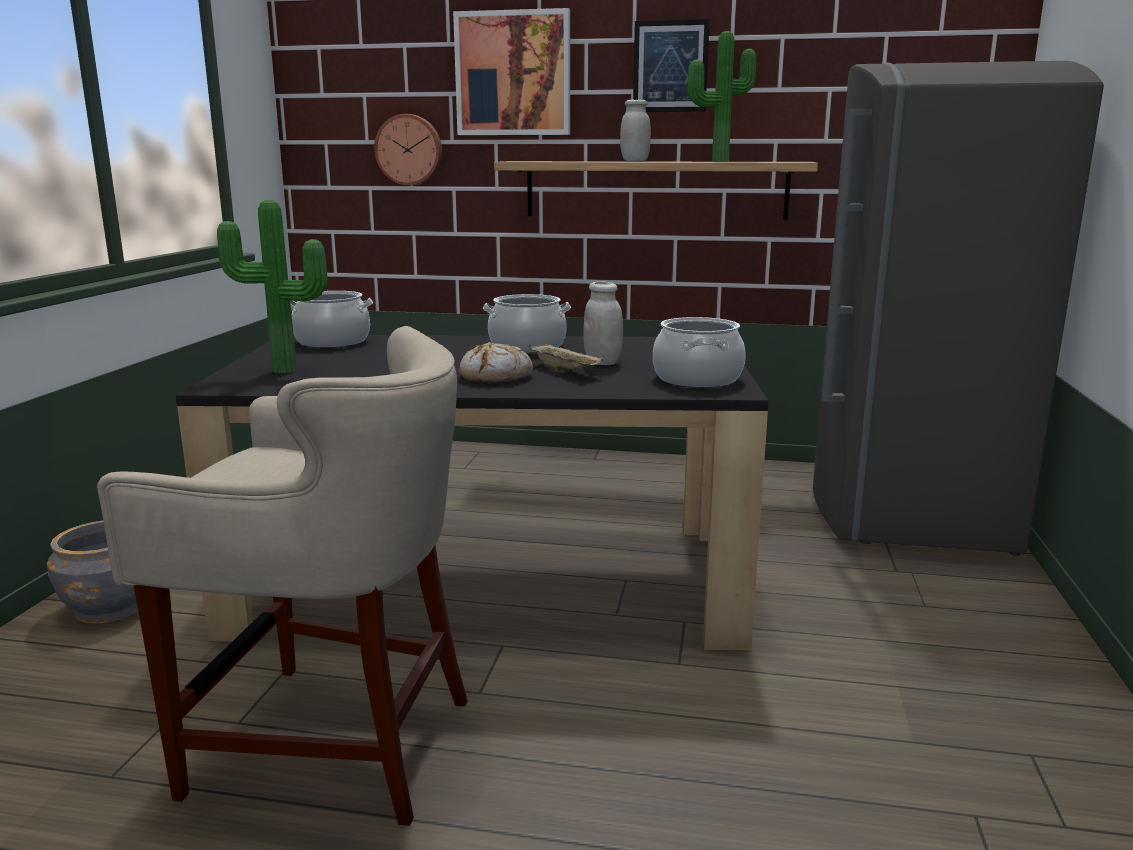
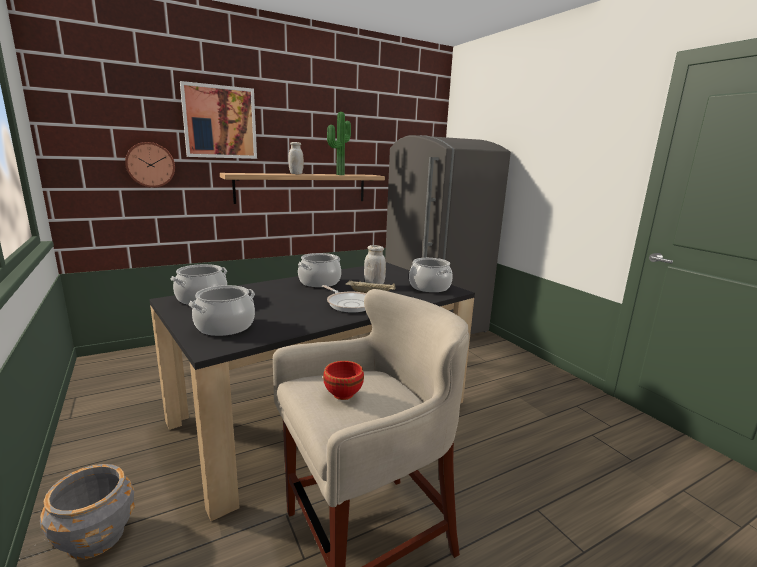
camera: 40 degrees left, 0 degrees up
potted plant [217,200,328,373] -> cooking pot [189,285,255,336]
bread [459,342,533,383] -> frying pan [322,285,367,312]
picture [633,19,710,112] -> none
none -> red bowl [323,361,364,400]

